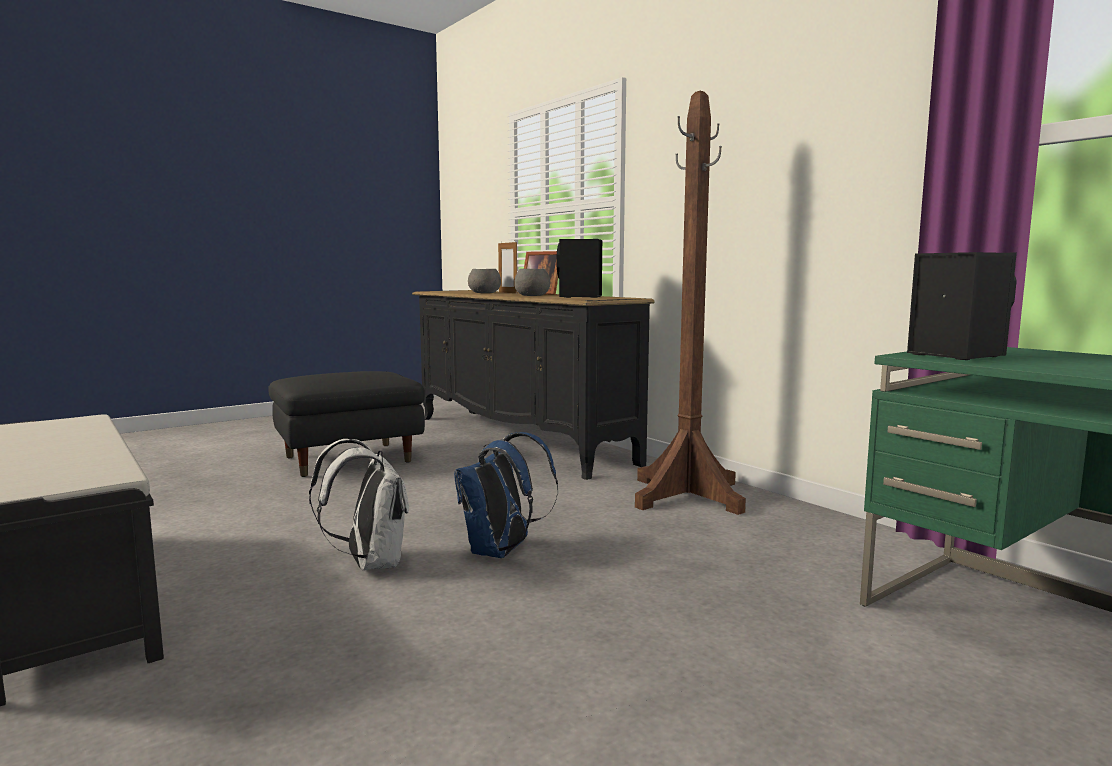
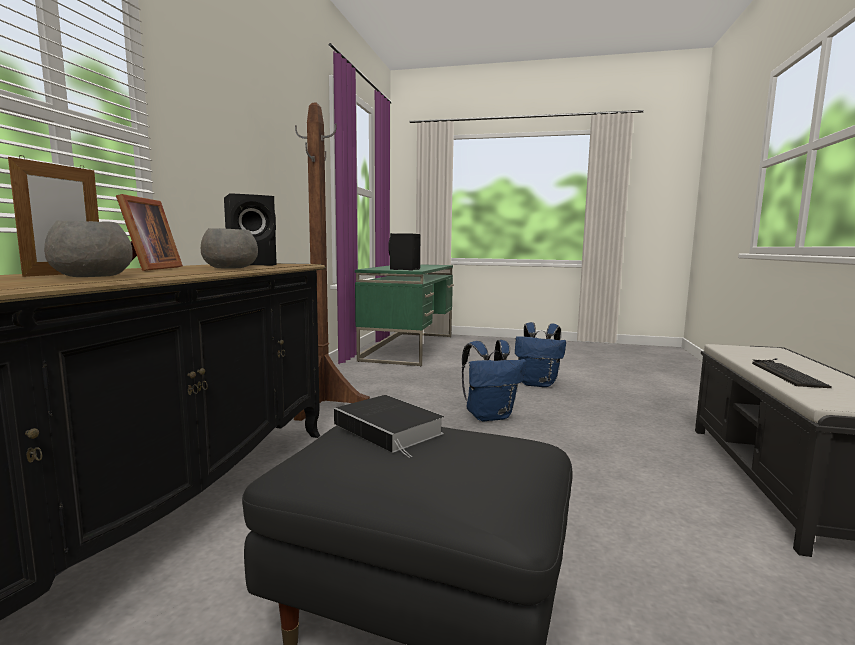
camera: 130 degrees left, 0 degrees up
white backpack [309,439,409,570] -> none
none -> book [334,395,444,458]
none -> blue backpack [515,322,566,387]
none -> keyboard [752,358,832,388]

